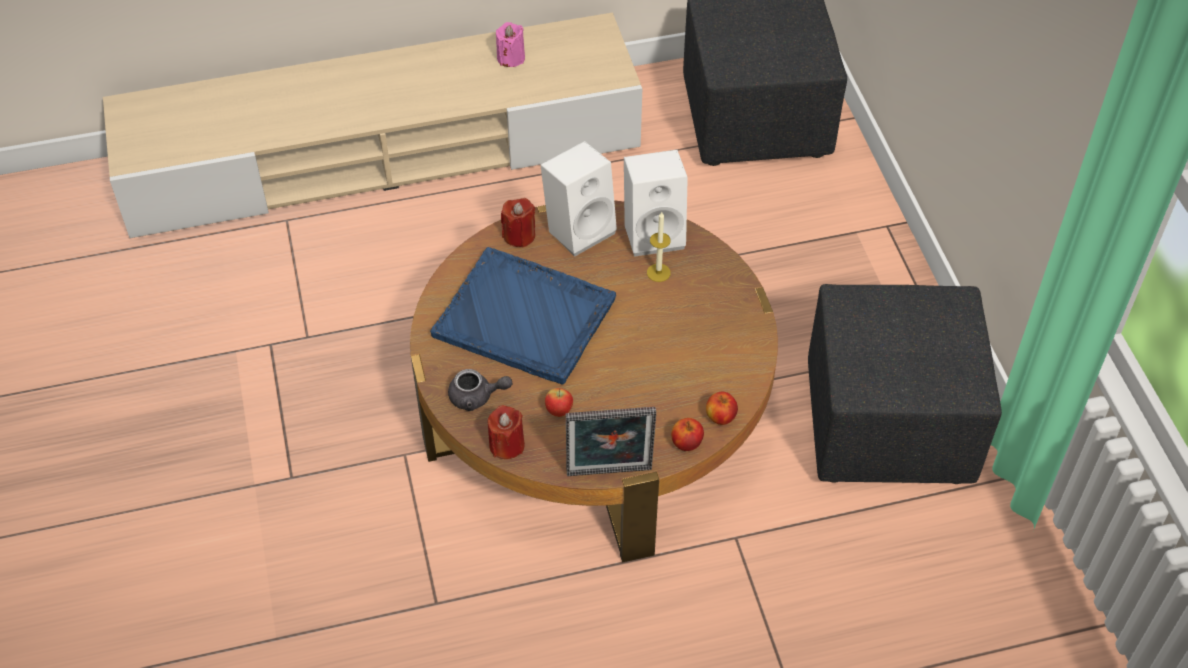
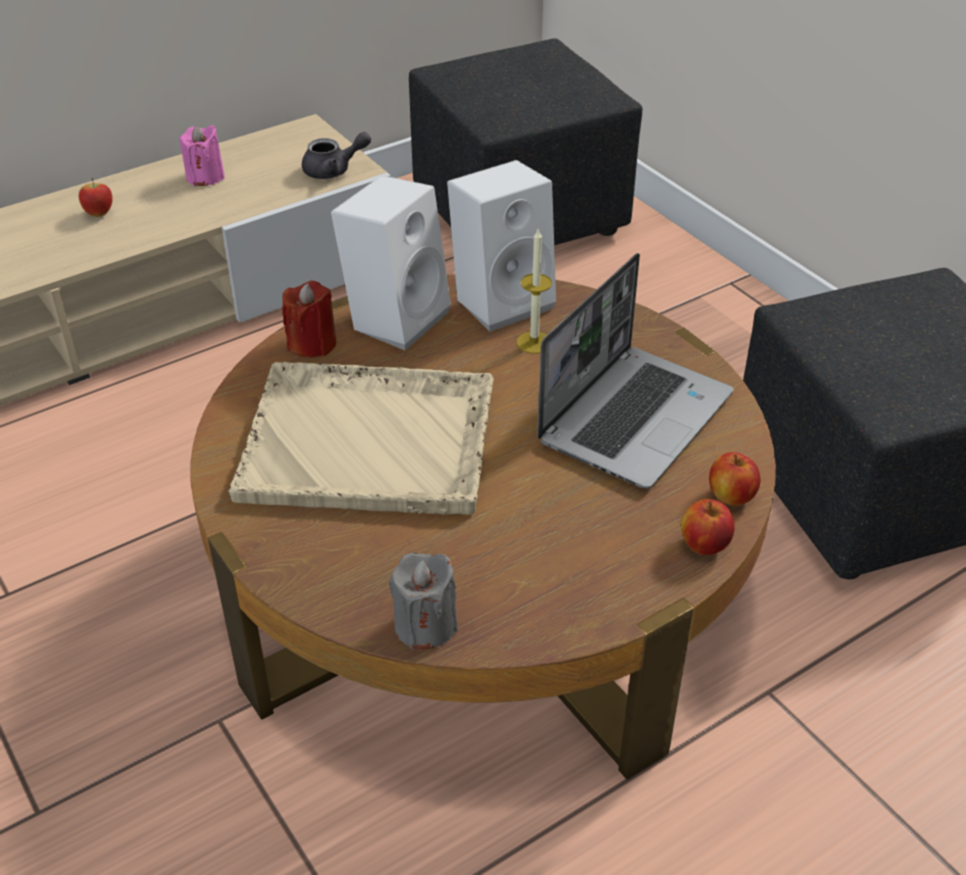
camera: 20 degrees left, 10 degrees down
blue tray [430,247,616,385] -> beige tray [228,362,494,515]
grey teapot [448,369,512,411] -> grey teapot moved to [302,132,371,179]
red candle [488,405,525,459] -> grey candle [389,553,458,650]
apple [545,388,573,417] -> apple moved to [79,178,113,217]
picture frame [566,407,656,476] -> none
none -> laptop [537,253,734,489]

